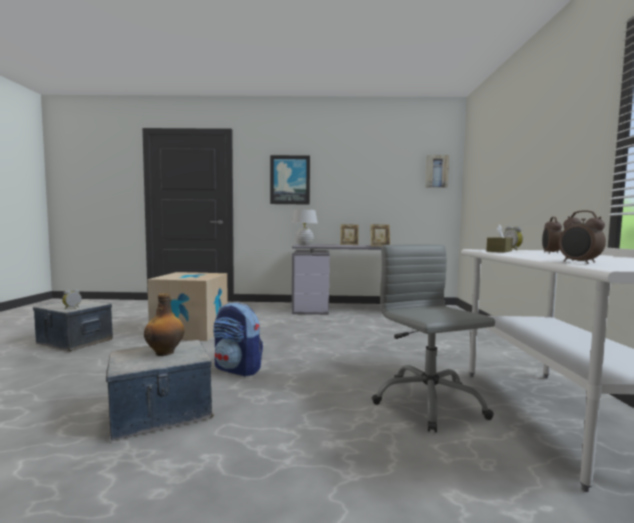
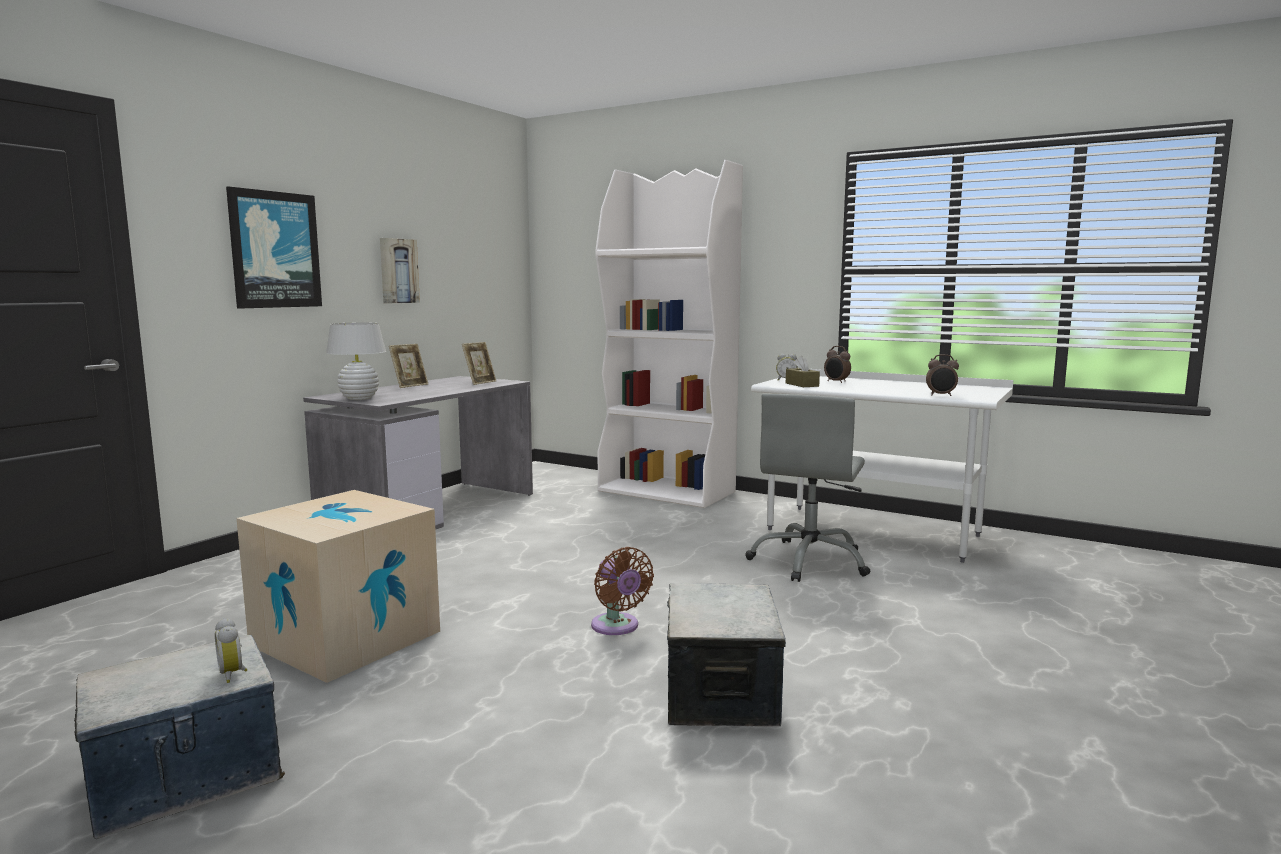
camera: 60 degrees left, 5 degrees up
bottle [144,293,185,356] -> none
backpack [213,302,263,377] -> brown fan [591,547,654,635]
grey office chair [372,244,495,433] -> grey office chair turned 75 degrees counterclockwise [746,394,870,582]
picture [426,155,449,188] -> picture moved to [380,238,420,304]
none -> white bookcase [596,160,743,508]

